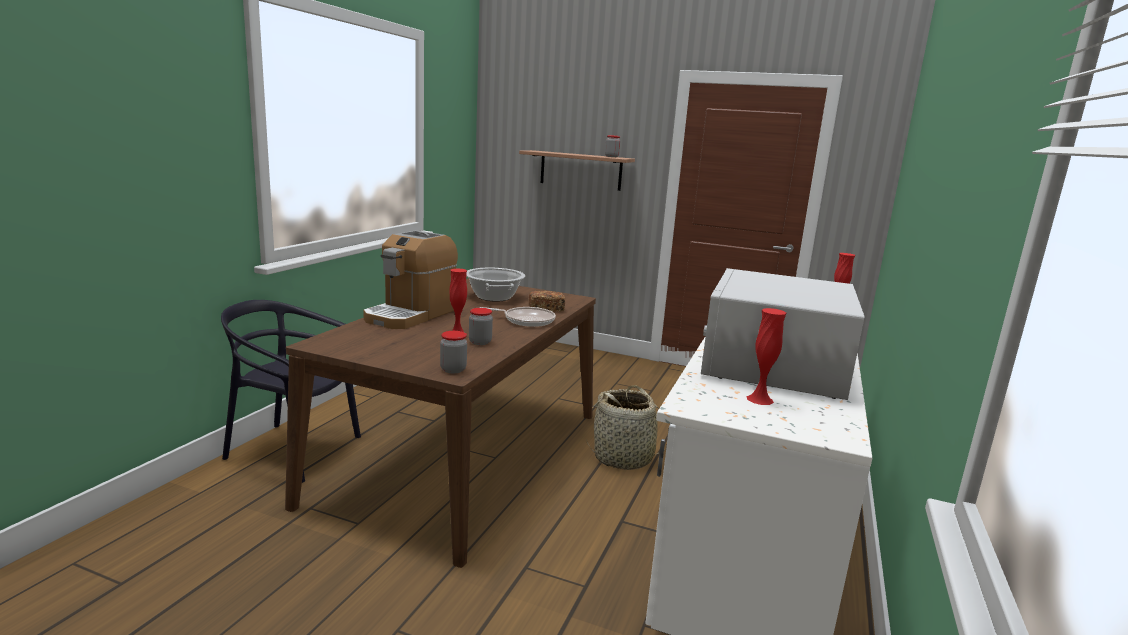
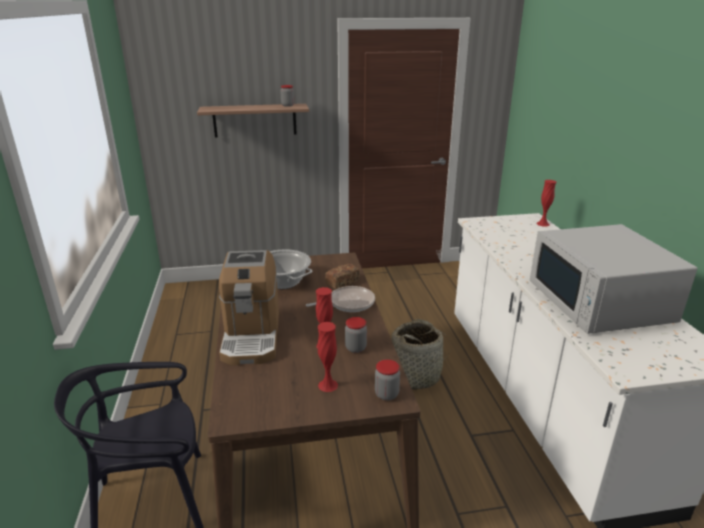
camera: 30 degrees left, 10 degrees up
red vase [747,308,786,405] -> red vase moved to [318,322,338,392]

